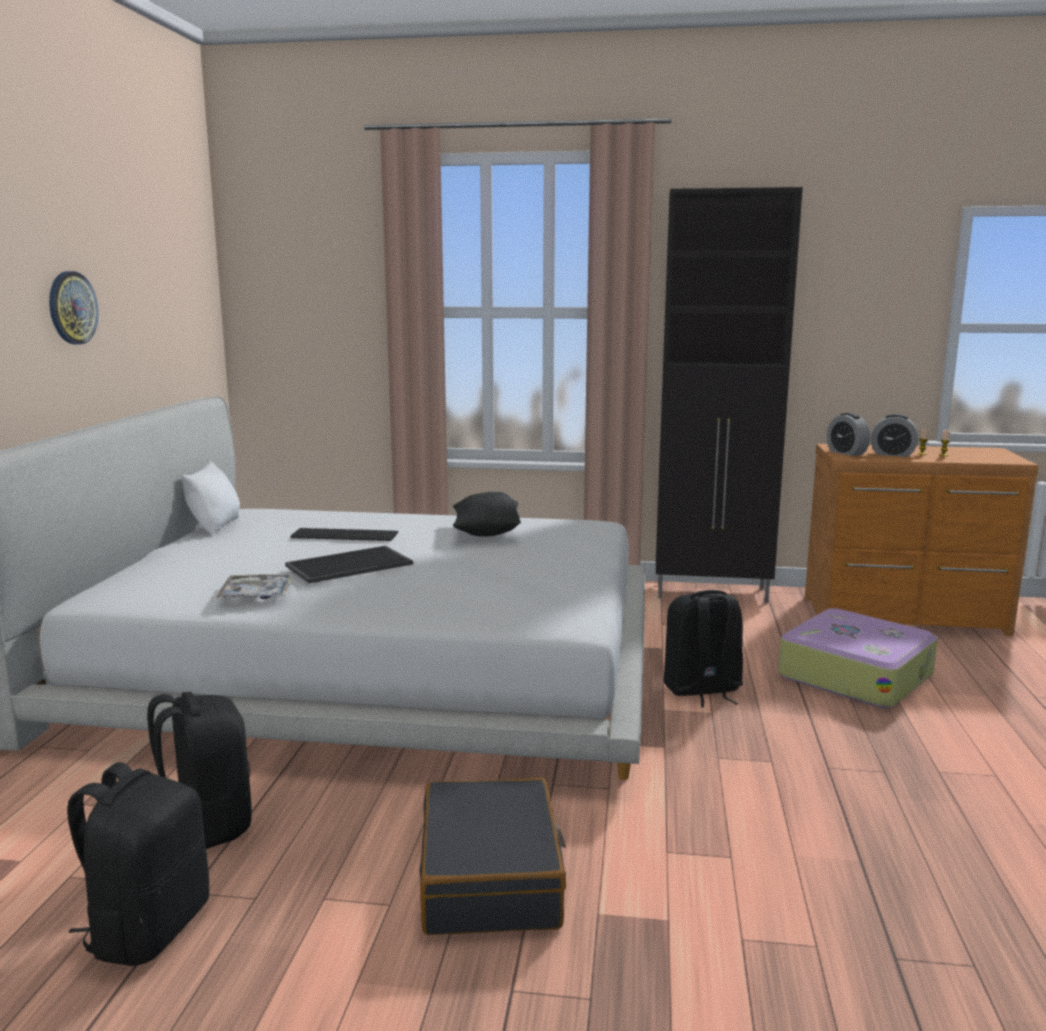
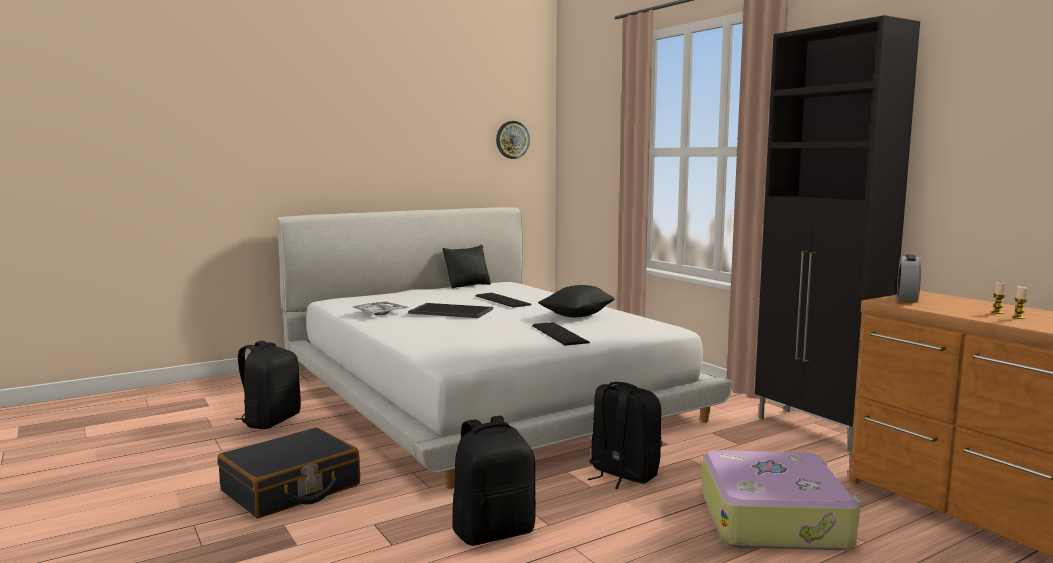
camera: 50 degrees right, 5 degrees down
wall clock [49,271,98,345] -> wall clock moved to [496,121,530,159]
black backpack [67,762,209,966] -> black backpack moved to [452,416,536,546]
white pillow [182,461,240,535] -> black pillow [443,245,491,289]
alarm clock [871,414,918,457] -> none
none -> keyboard [532,322,590,346]

